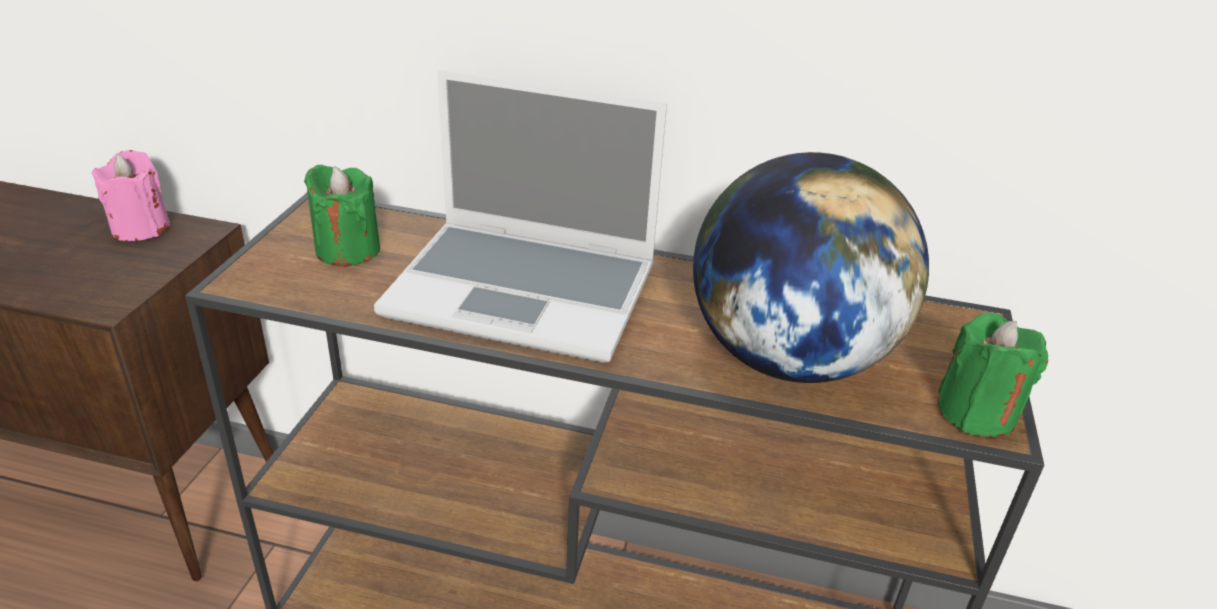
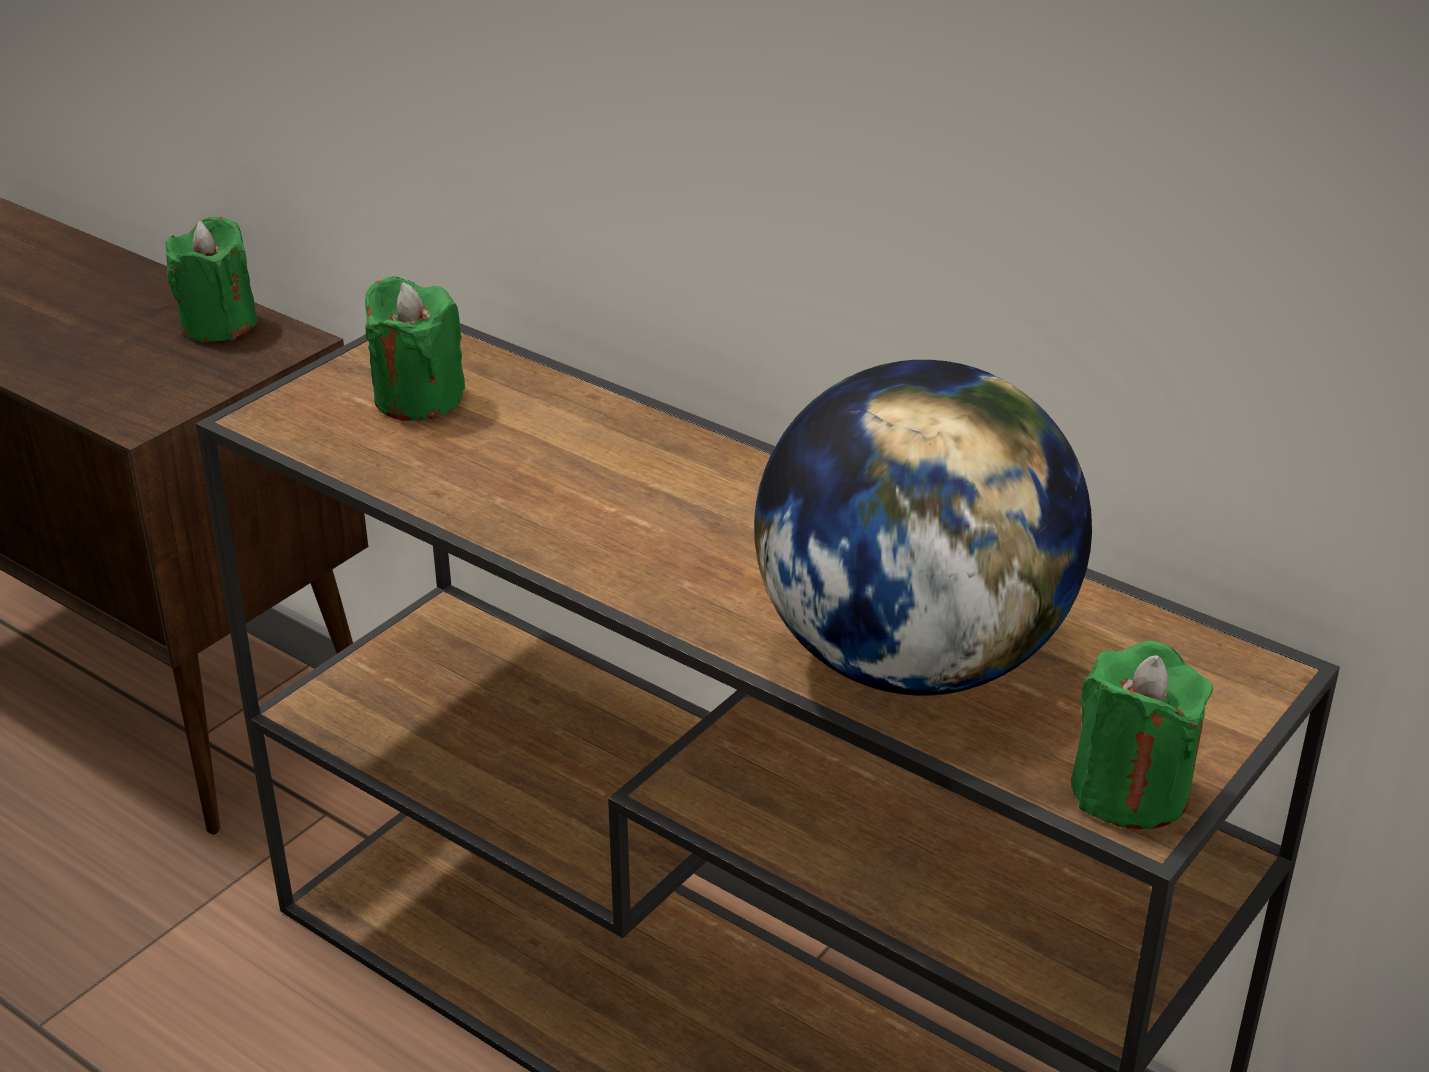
camera: 25 degrees right, 0 degrees up
pink candle [92,150,170,241] -> green candle [165,216,257,342]
laptop [374,70,667,363] -> none

